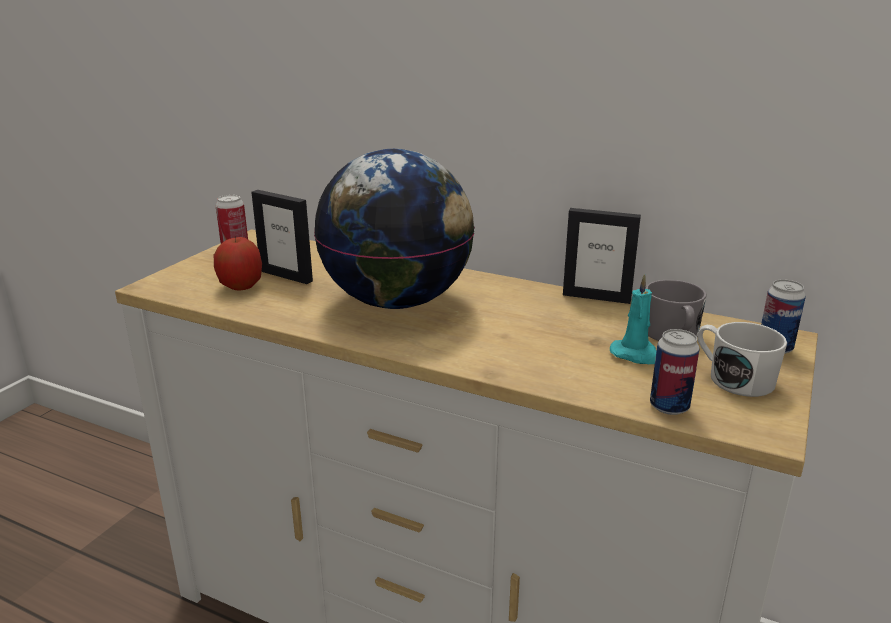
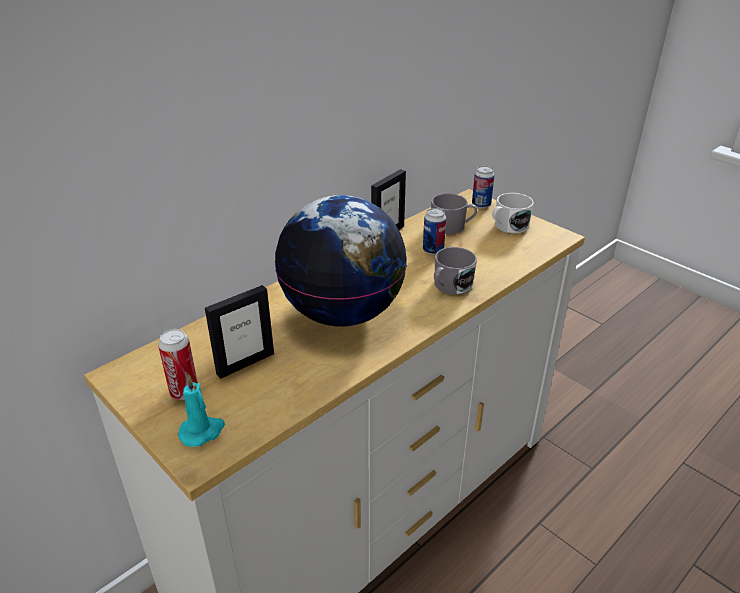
camera: 70 degrees left, 10 degrees up
apple [214,237,262,291] -> none
turquoise candle [610,274,656,364] -> turquoise candle moved to [178,375,225,447]
can [650,329,700,415] -> can moved to [423,208,446,255]
none -> grey mug [434,247,477,295]

